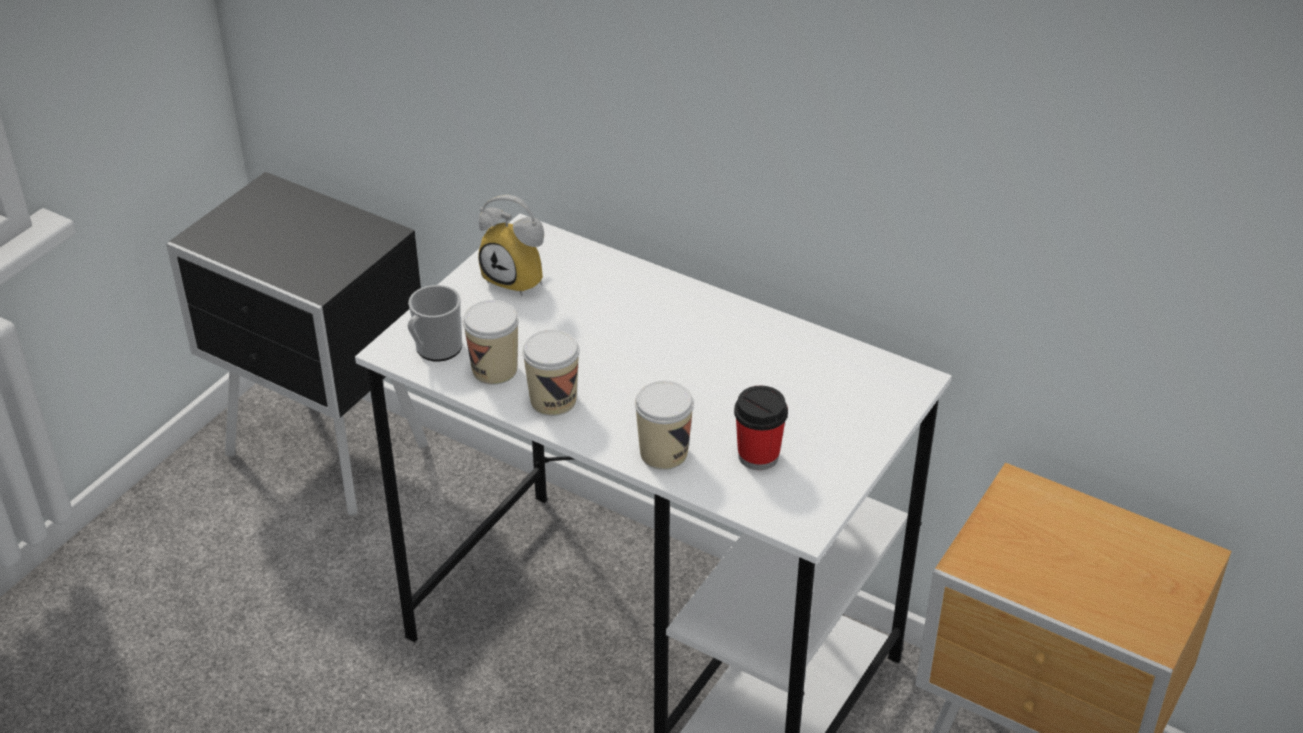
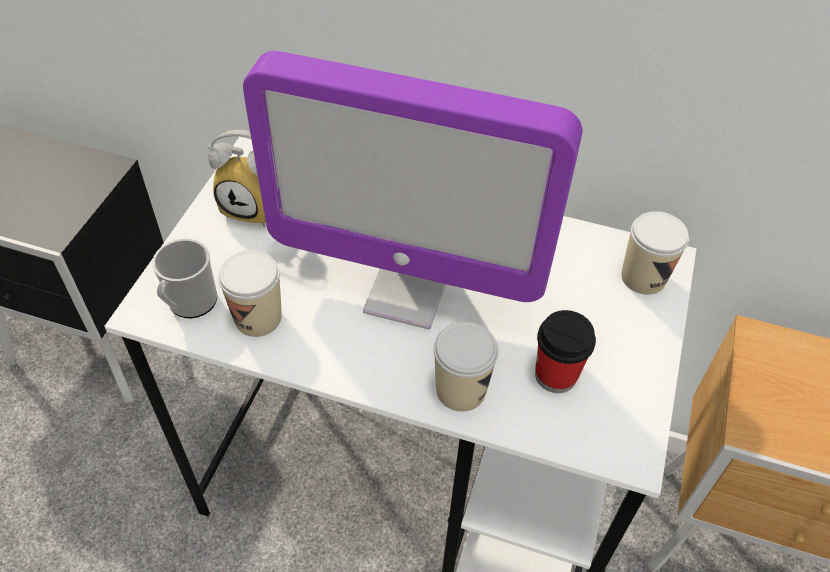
camera: 15 degrees left, 10 degrees up
cup [522,330,579,416] -> cup moved to [621,211,689,295]
none -> monitor [243,51,582,329]

